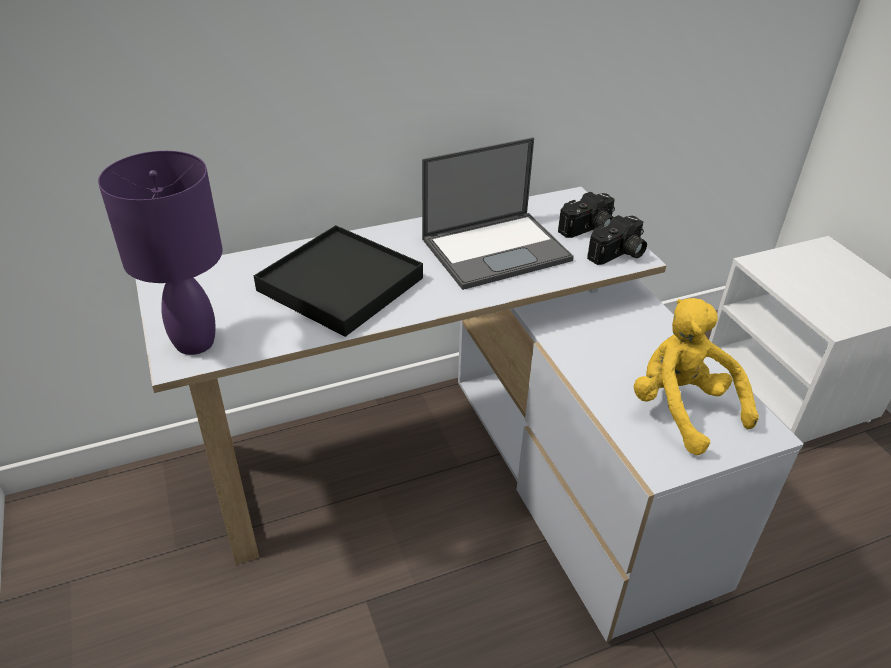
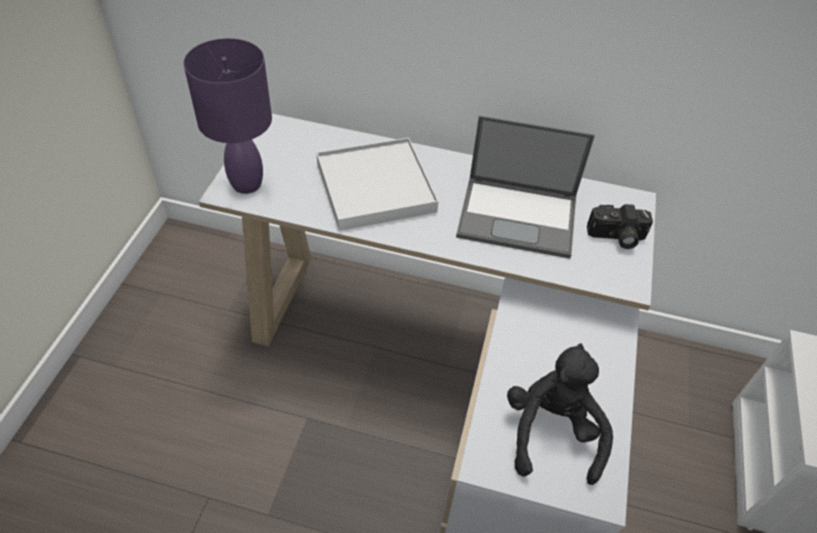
camera: 35 degrees right, 10 degrees up
black tray [254,225,423,337] -> white tray [316,138,439,231]
camera [587,215,647,265] -> none
yellow plush toy [634,298,759,455] -> black plush toy [507,343,613,485]

